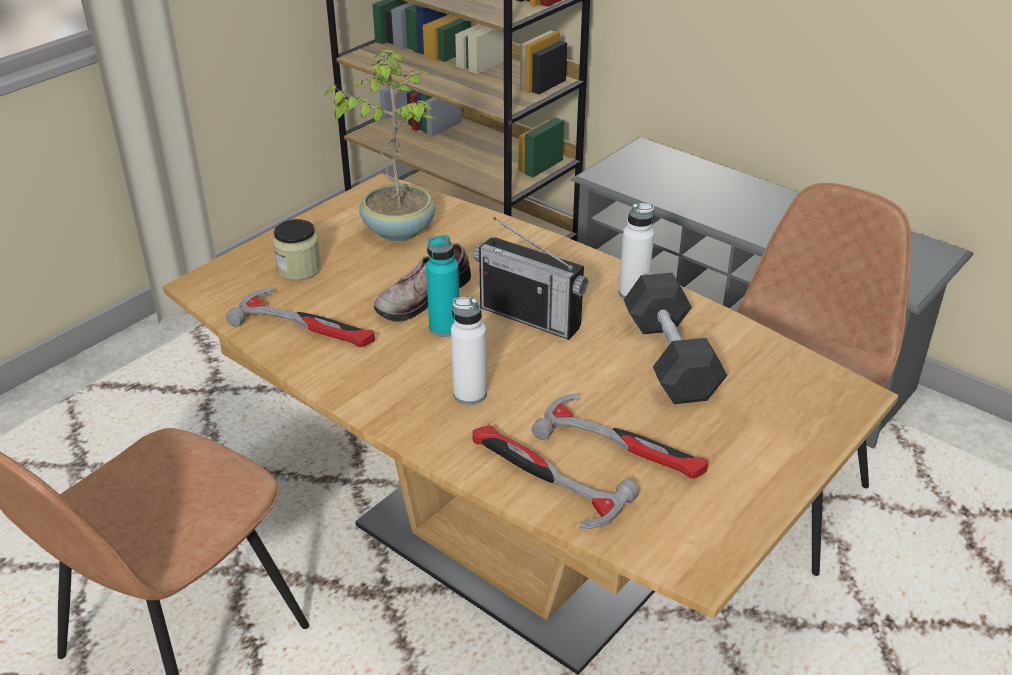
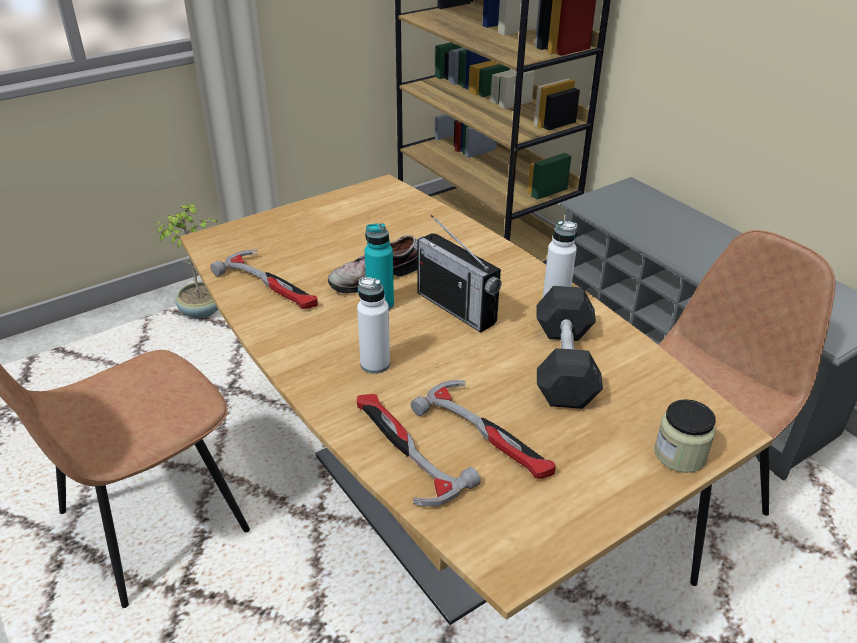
camera: 15 degrees right, 0 degrees up
jar [273,219,321,280] -> jar moved to [654,399,716,473]
potted plant [325,49,436,241] -> potted plant moved to [154,204,218,318]

